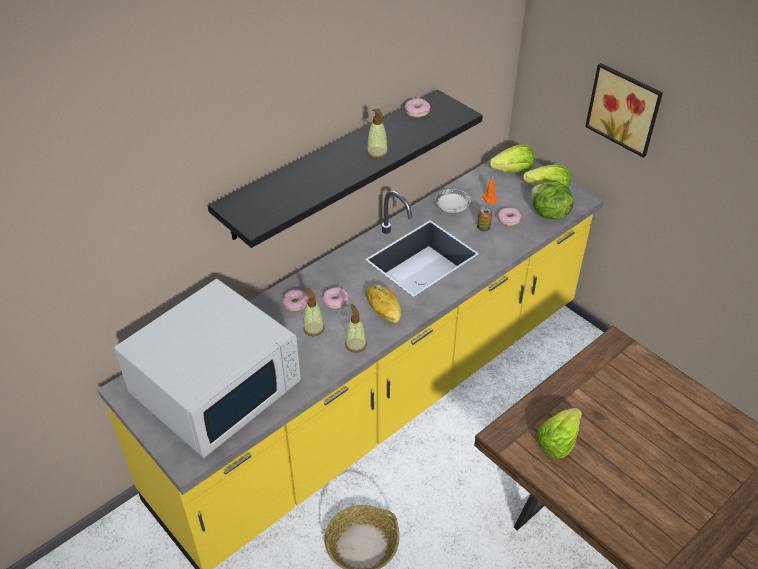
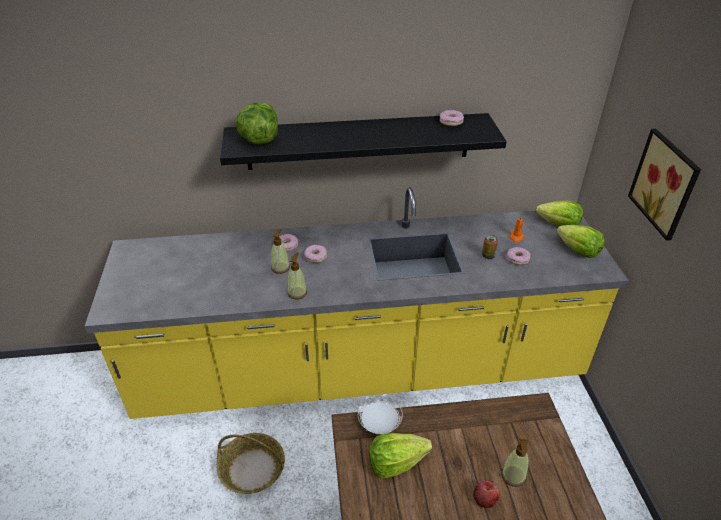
camera: 35 degrees right, 5 degrees down
white microwave [114,279,301,458] -> none
bread [366,285,401,323] -> none
soap dispenser [367,108,388,159] -> soap dispenser moved to [501,438,529,487]
white plate [435,189,470,213] -> white plate moved to [358,396,403,434]
lettuce [531,182,574,219] -> lettuce moved to [235,102,278,145]
none -> apple [473,481,499,508]

